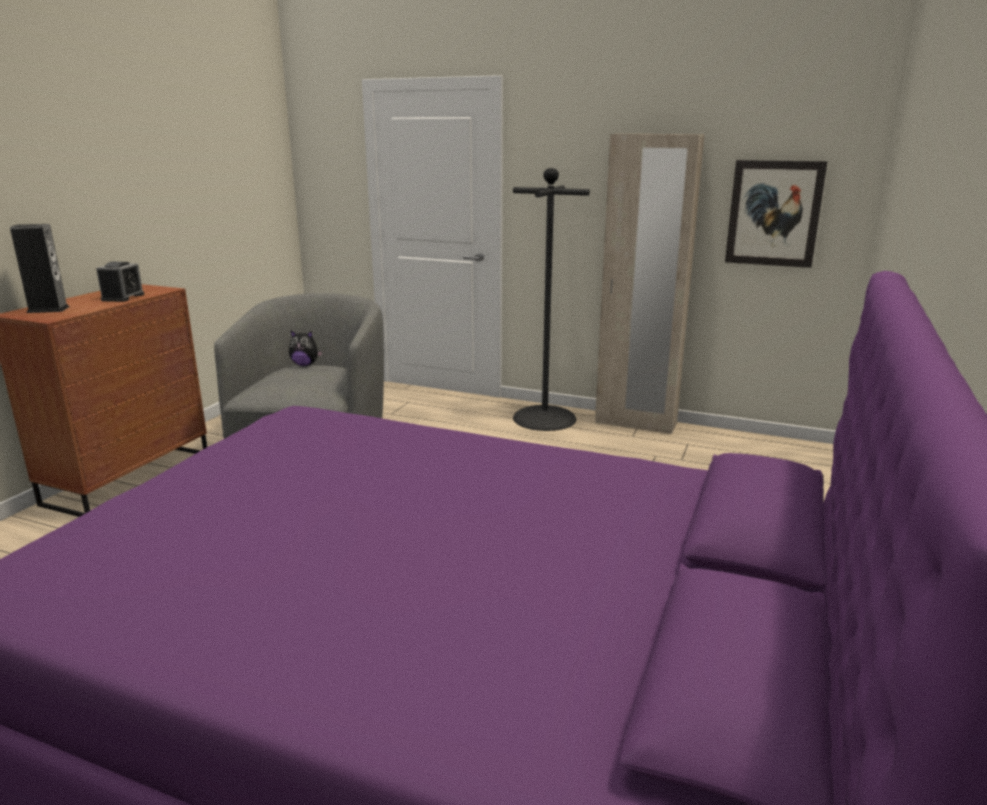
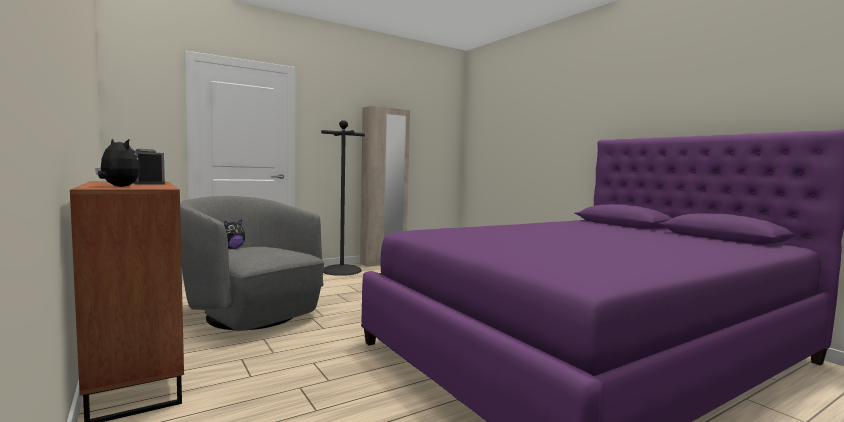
camera: 55 degrees left, 15 degrees down
speaker [10,224,70,313] -> plush toy [95,138,140,187]
picture [725,160,827,268] -> none

